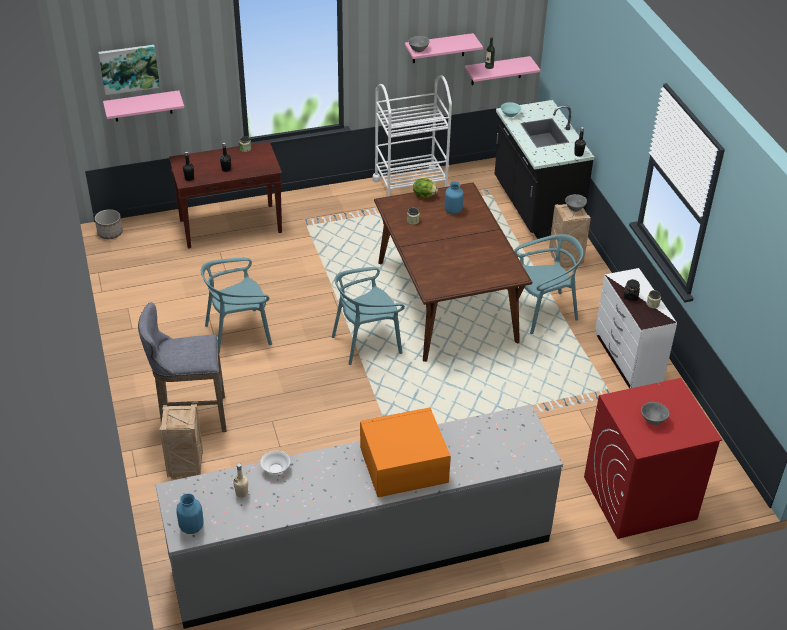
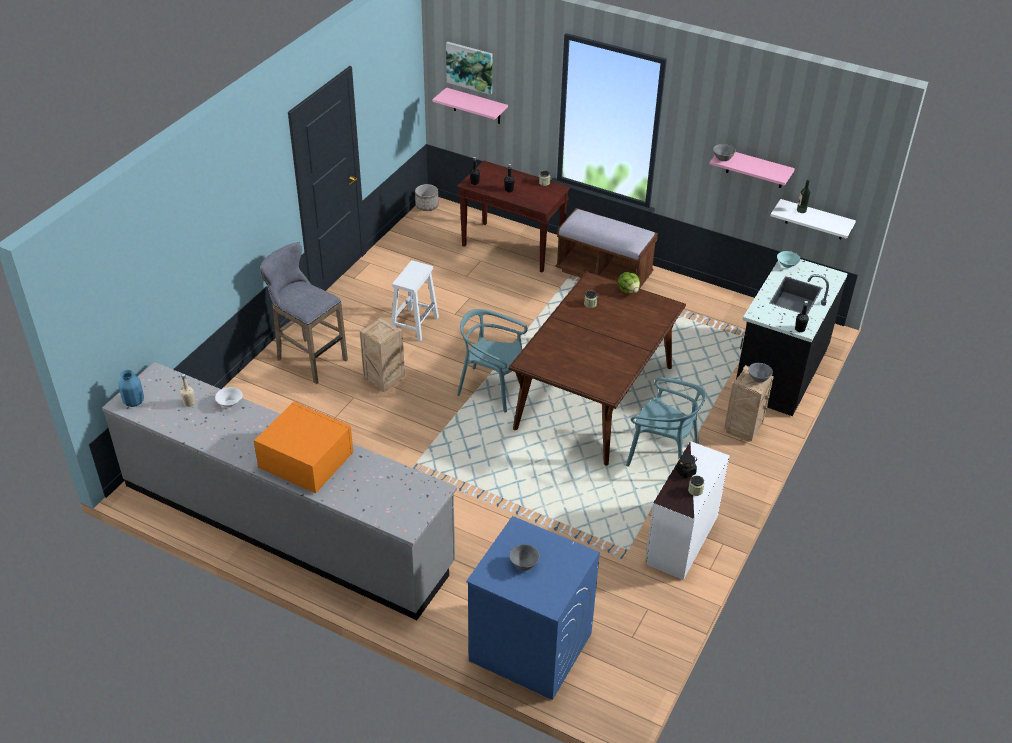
camera: 45 degrees right, 0 degrees up
crate [160,404,203,479] -> crate moved to [360,317,405,392]
turquoise chair [201,258,272,354] -> white stool [391,260,439,342]
white cart [373,75,452,197] -> none
blue vase [444,181,464,214] -> none
pink shelf [464,56,541,85] -> white shelf [770,199,856,239]
red washing machine [584,378,722,539] -> blue washing machine [466,516,600,700]
none -> brown bench [556,208,658,289]

